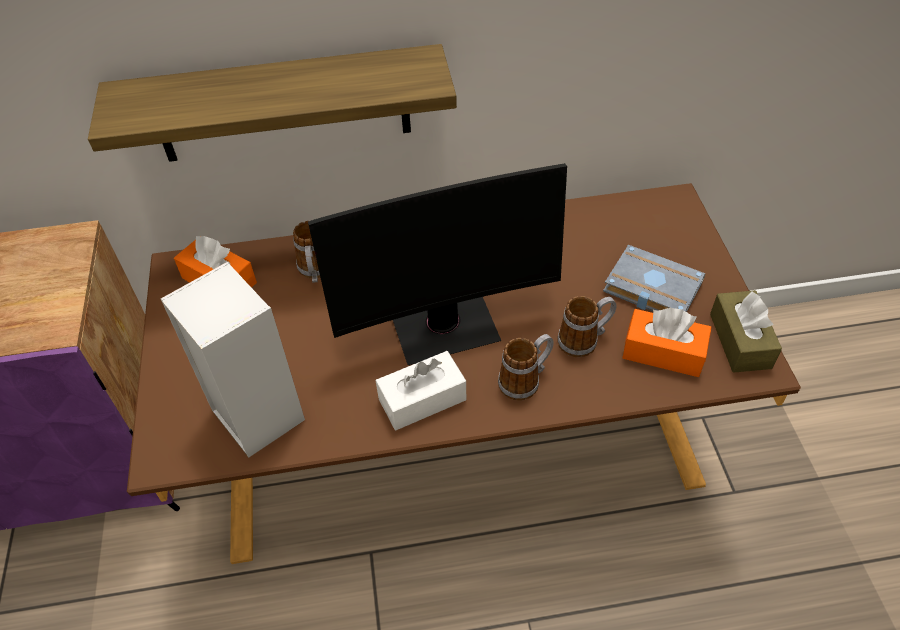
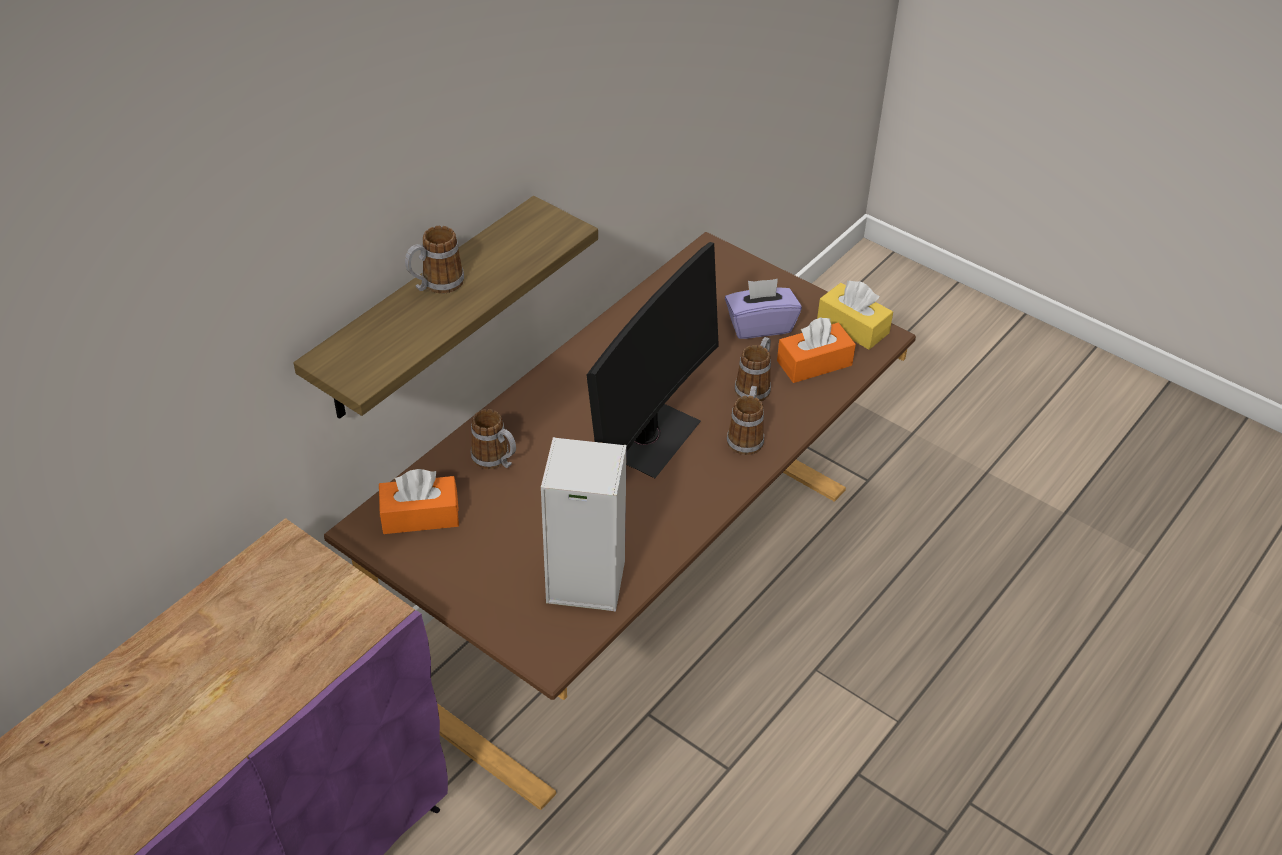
camera: 45 degrees left, 5 degrees down
white tissue box [376,351,466,430] -> none
grey book [603,245,705,312] -> purple tissue box [725,279,802,339]
brown tissue box [710,290,782,373] -> yellow tissue box [817,281,893,350]
none -> mug [405,226,464,293]

